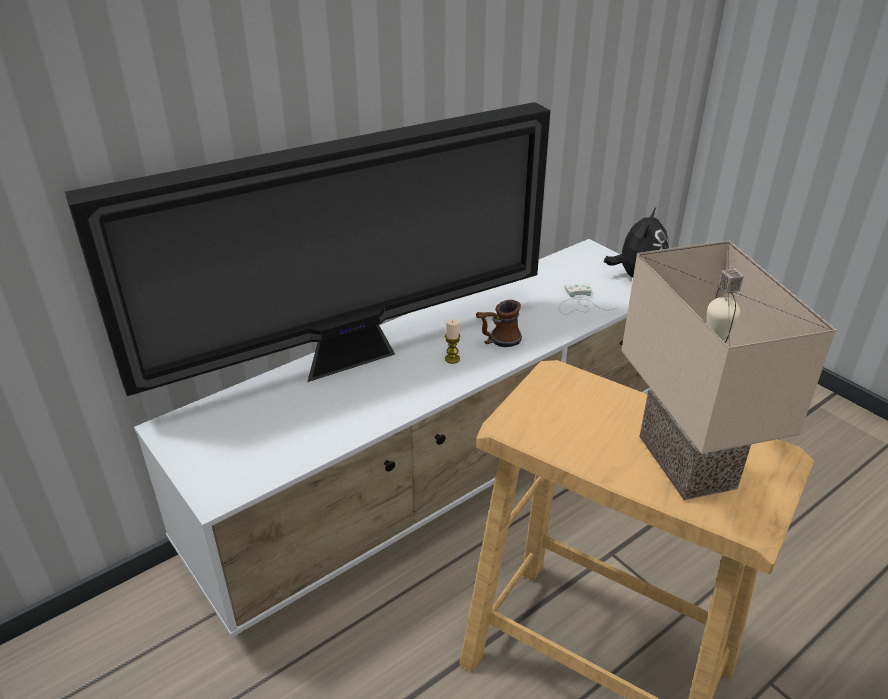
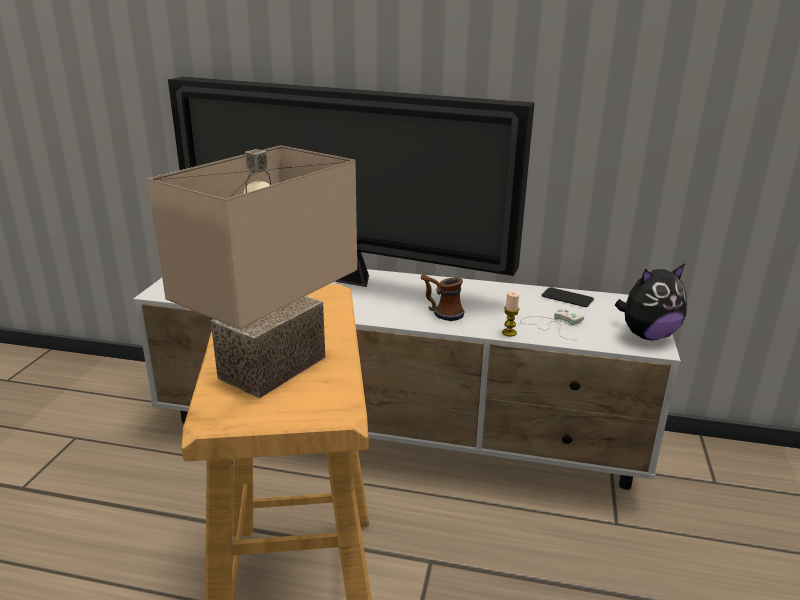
camera: 50 degrees right, 10 degrees down
candle [445,319,461,364] -> candle moved to [502,292,519,337]
none -> phone [542,287,594,307]

